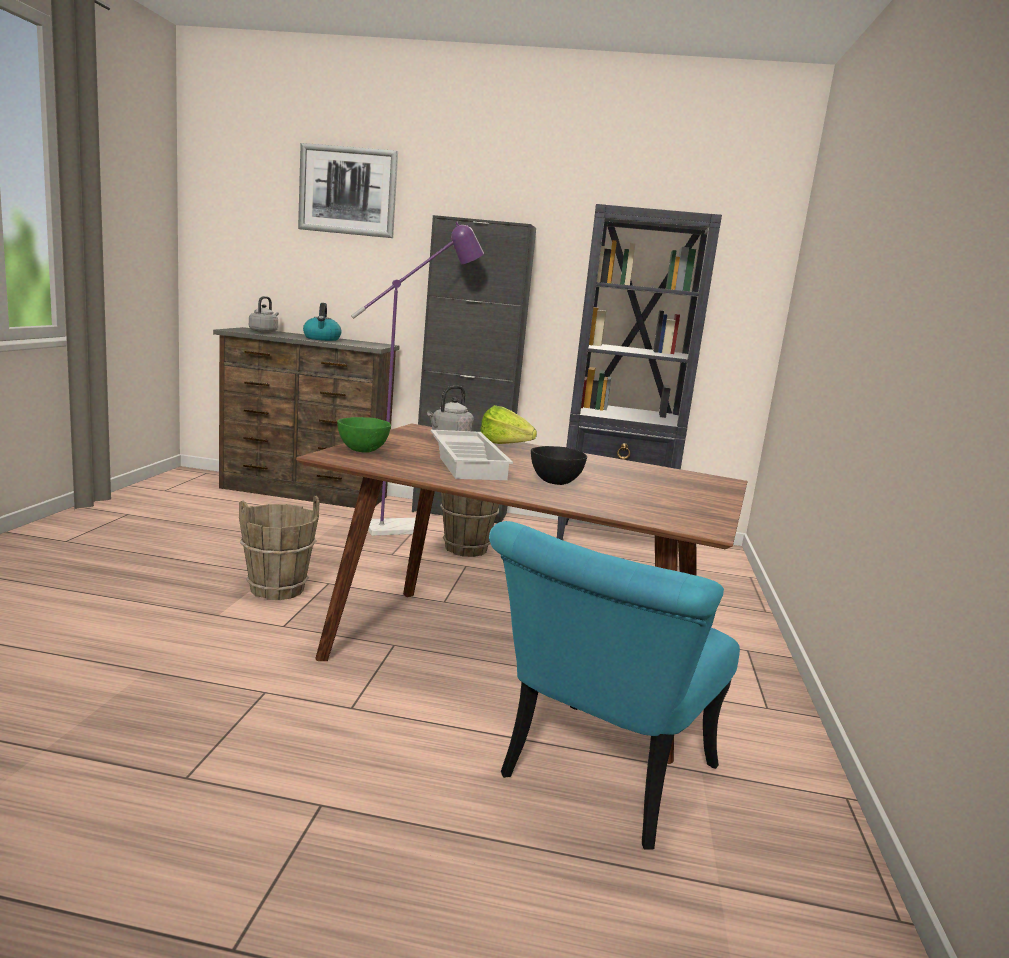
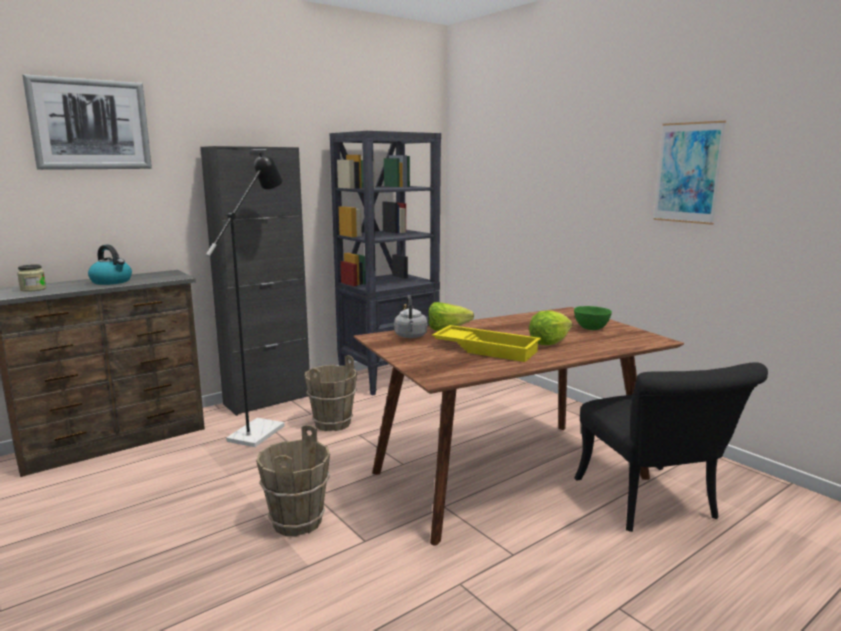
camera: 45 degrees left, 0 degrees up
grey kettle [249,296,279,333] -> jar [17,264,46,292]
green bowl [337,417,391,453] -> green bowl moved to [574,306,612,330]
purple floor lamp [351,222,484,536] -> black floor lamp [206,153,284,447]
white tray [430,430,513,480] -> yellow tray [432,325,541,362]
turquoise chair [489,521,740,850] -> black chair [574,362,768,532]
black bowl [531,446,587,485] -> lettuce [529,310,572,345]
none -> picture [653,121,726,225]

